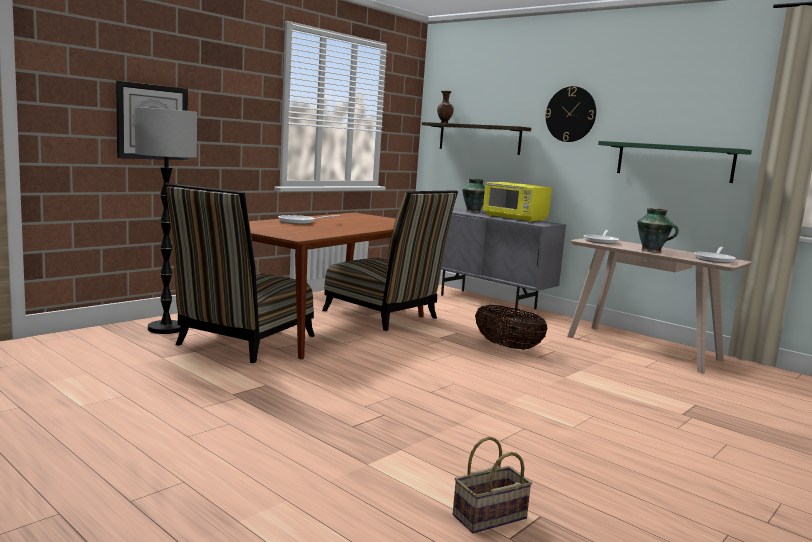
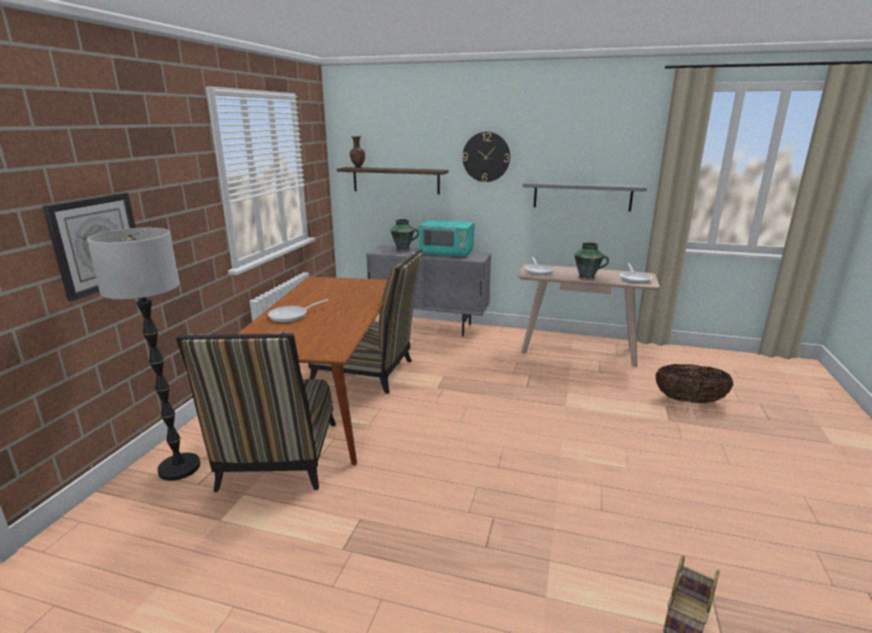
camera: 25 degrees left, 10 degrees up
basket [475,305,547,350] -> basket moved to [655,364,734,403]
yellow microwave [483,182,552,222] -> turquoise microwave [418,220,475,257]
green shelf [598,141,752,183] -> grey shelf [523,181,647,212]

